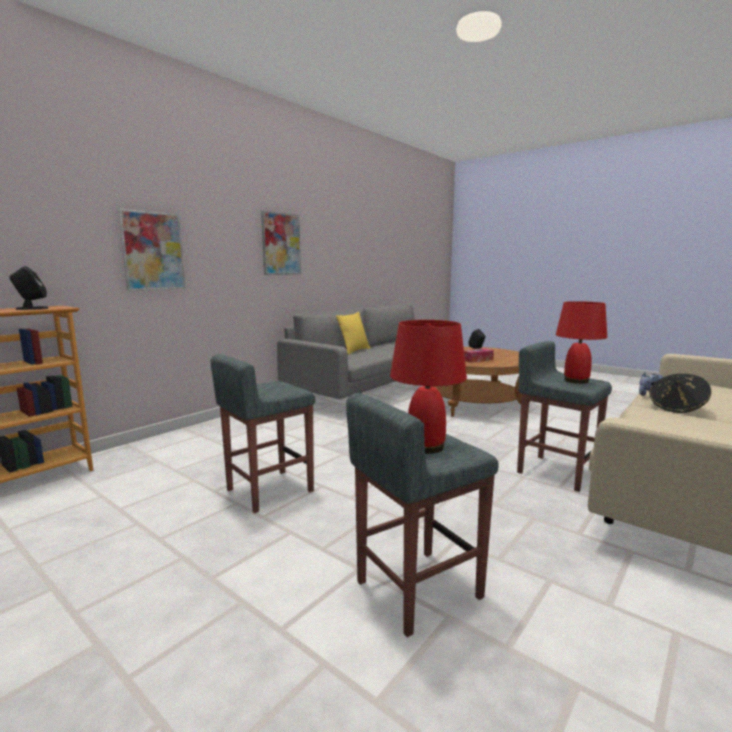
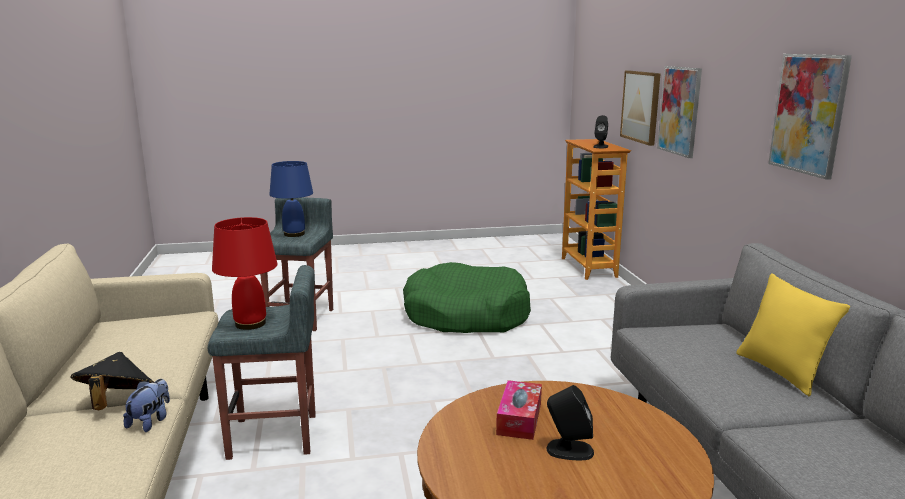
camera: 130 degrees right, 5 degrees up
grey stool [211,354,315,513] -> green dog bed [403,262,531,333]
red table lamp [390,320,467,454] -> blue table lamp [269,161,313,237]
none -> picture [620,71,661,146]

